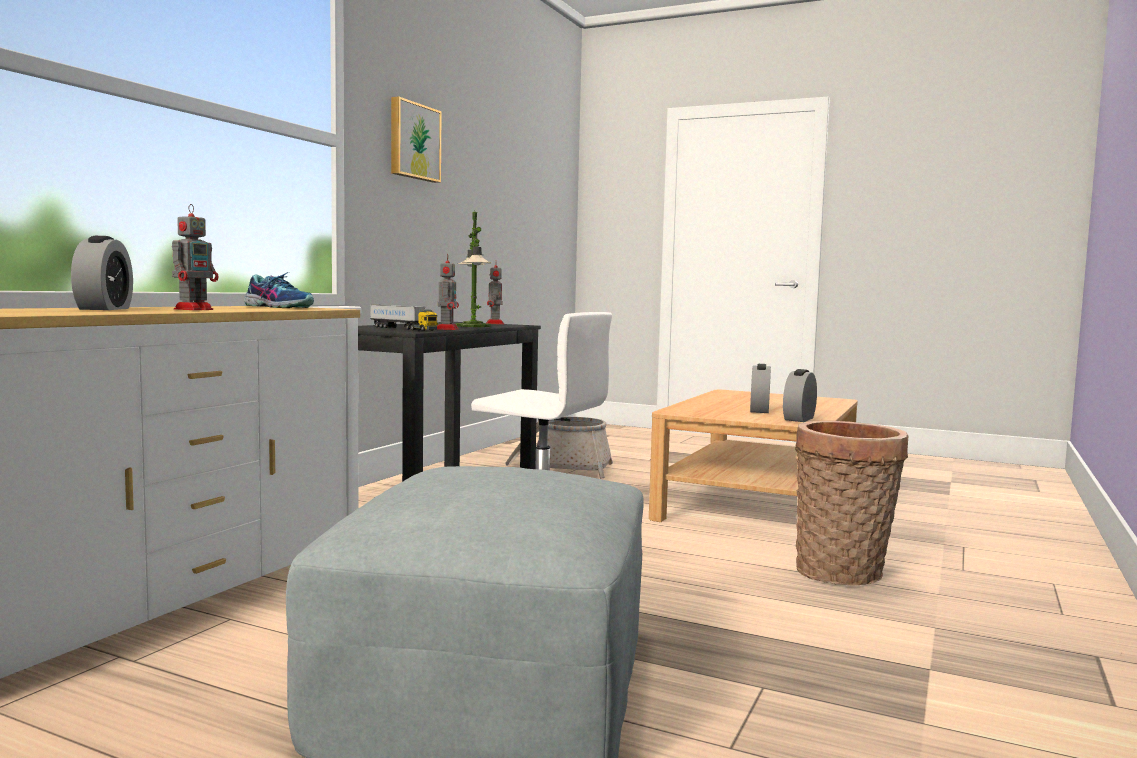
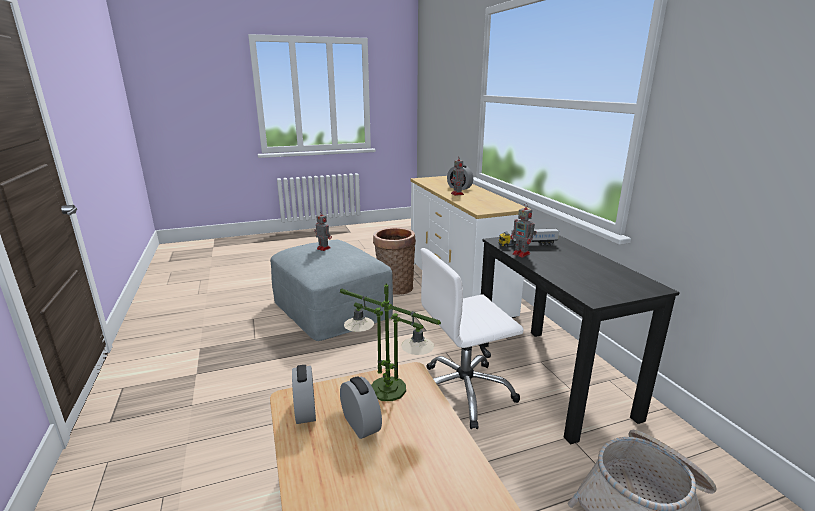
camera: 135 degrees right, 15 degrees up
shoe [244,272,314,308] -> none
picture [391,96,442,183] -> none
table lamp [455,210,491,327] -> table lamp moved to [340,284,441,401]
toy robot [486,265,504,325] -> toy robot moved to [314,211,332,251]
basket [795,421,908,586] -> basket moved to [373,228,416,295]

